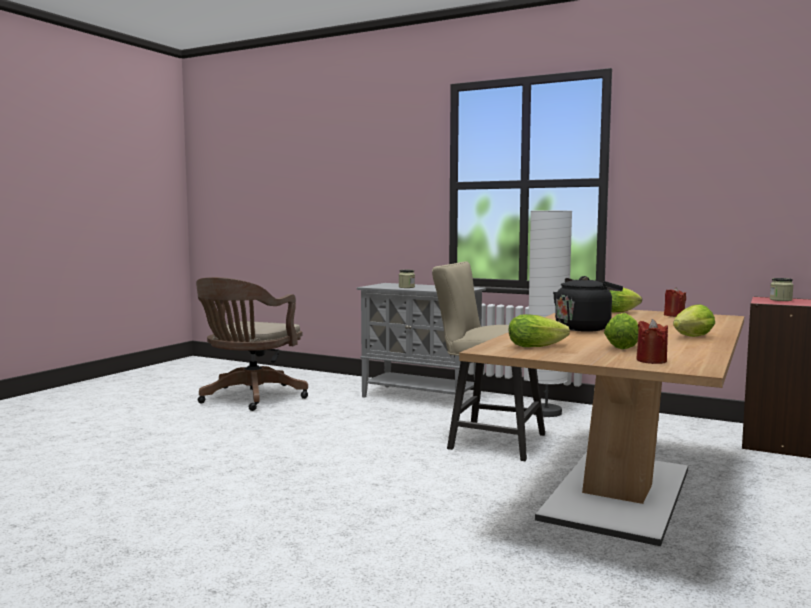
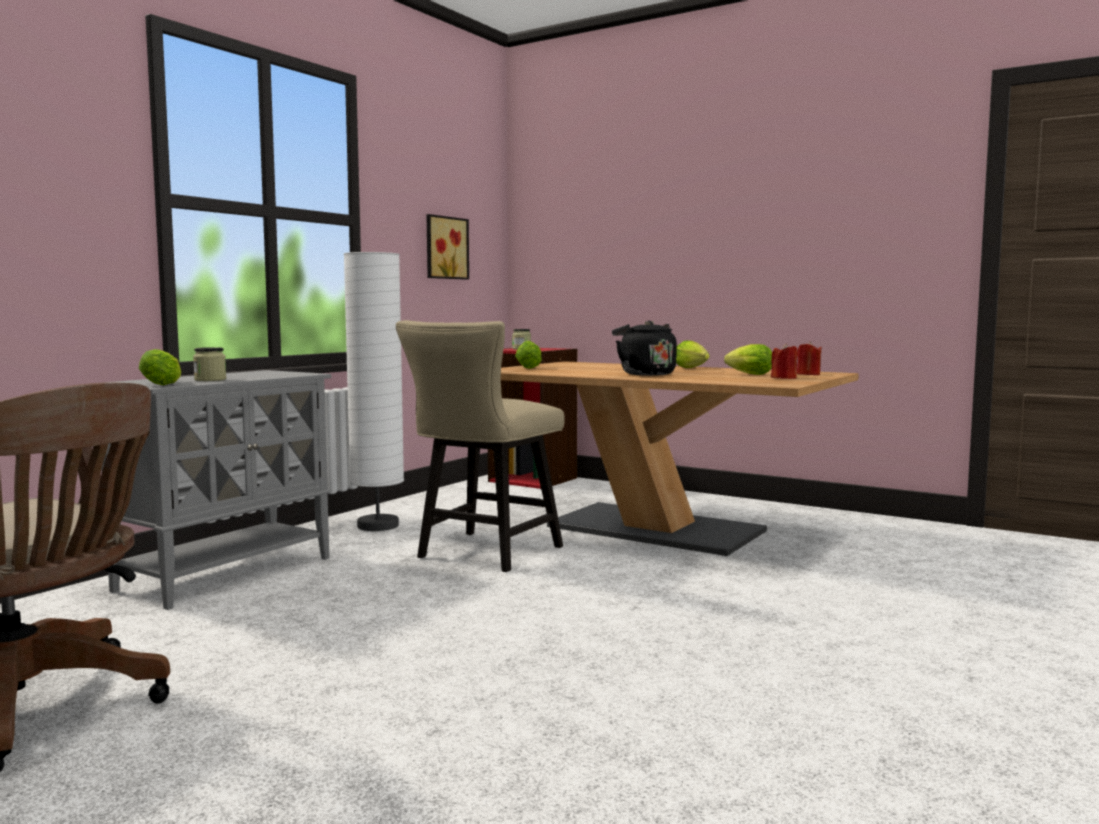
camera: 85 degrees left, 0 degrees up
lettuce [509,314,570,347] -> lettuce moved to [139,349,181,385]
red candle [664,287,686,317] -> red candle moved to [771,343,798,379]
none -> picture [427,214,469,280]

